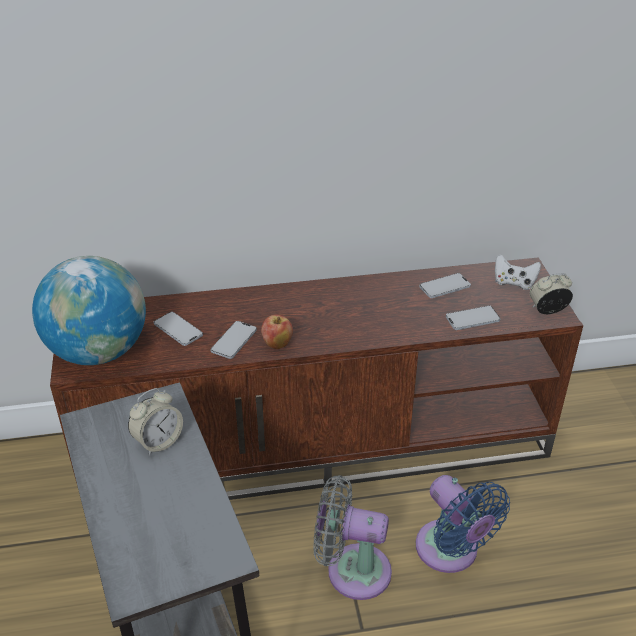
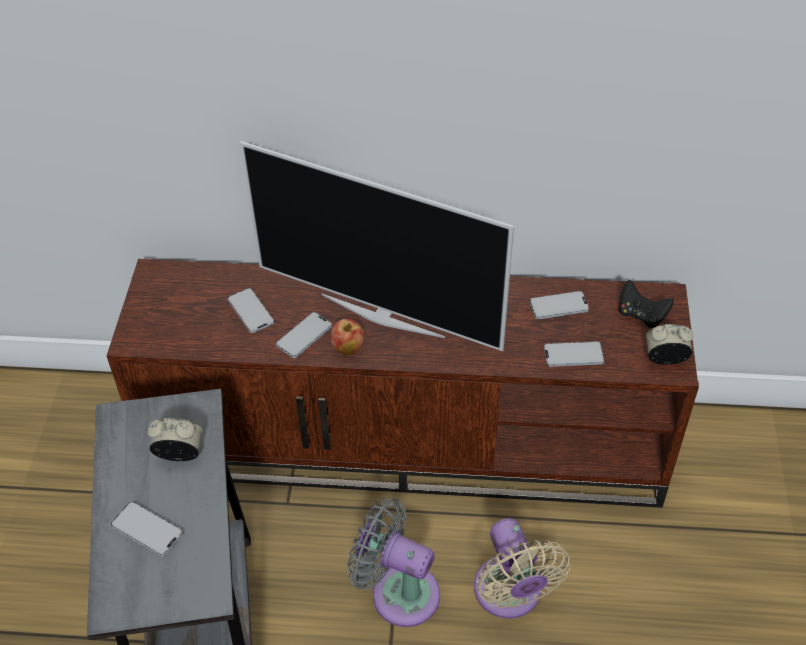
camera: 15 degrees right, 10 degrees up
globe [32,256,146,365] -> none
alarm clock [128,388,183,455] -> alarm clock turned 150 degrees counterclockwise [147,418,203,461]
blue fan [416,475,510,573] -> beige fan [474,518,570,619]
white game controller [495,254,541,290] -> black game controller [619,280,674,328]
none -> phone [111,501,183,556]
none -> television [240,141,514,351]

